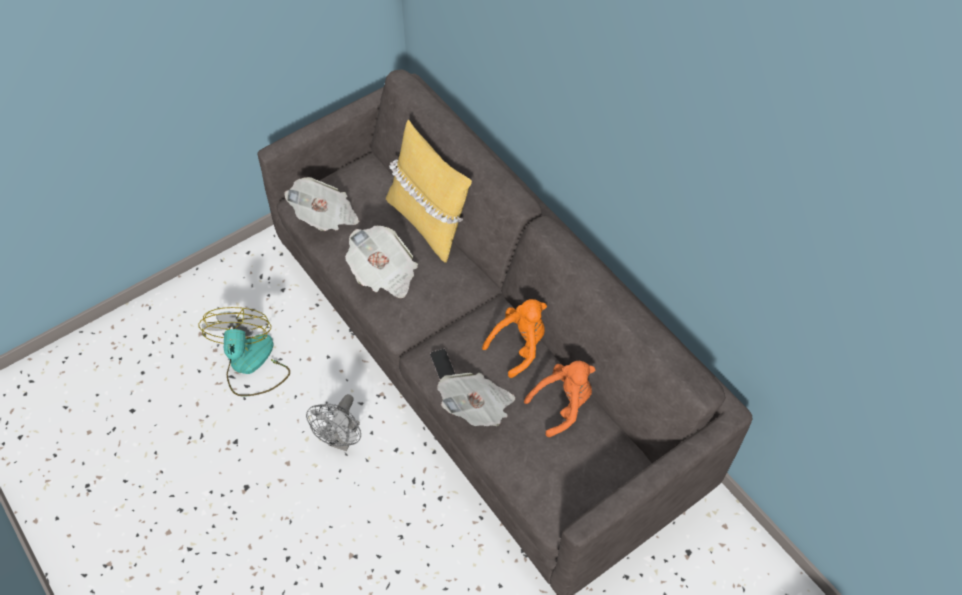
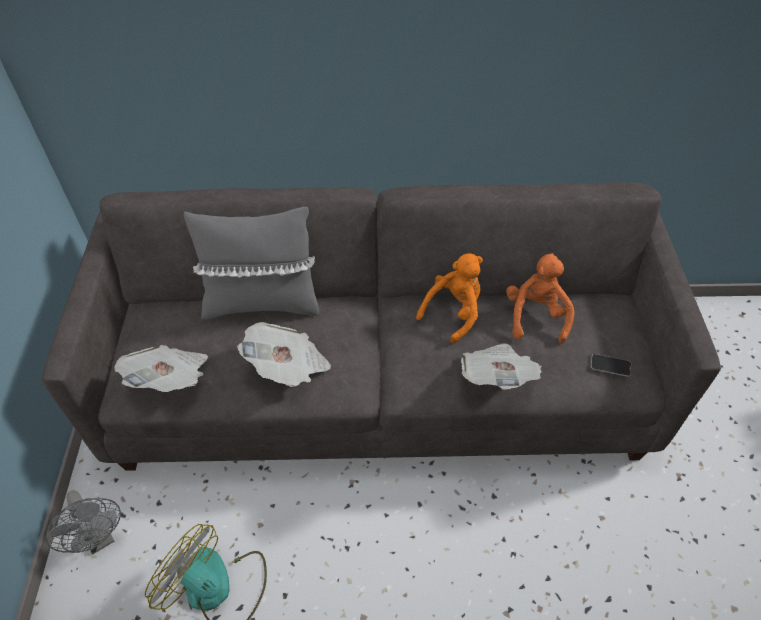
camera: 55 degrees left, 5 degrees down
grey fan [306,394,361,451] -> grey fan moved to [46,490,121,554]
yellow pillow [386,119,472,263] -> grey pillow [184,207,319,320]
phone [430,349,455,380] -> phone moved to [591,354,631,377]
orange plush toy [482,299,547,378] -> orange plush toy turned 45 degrees clockwise [416,253,483,344]

